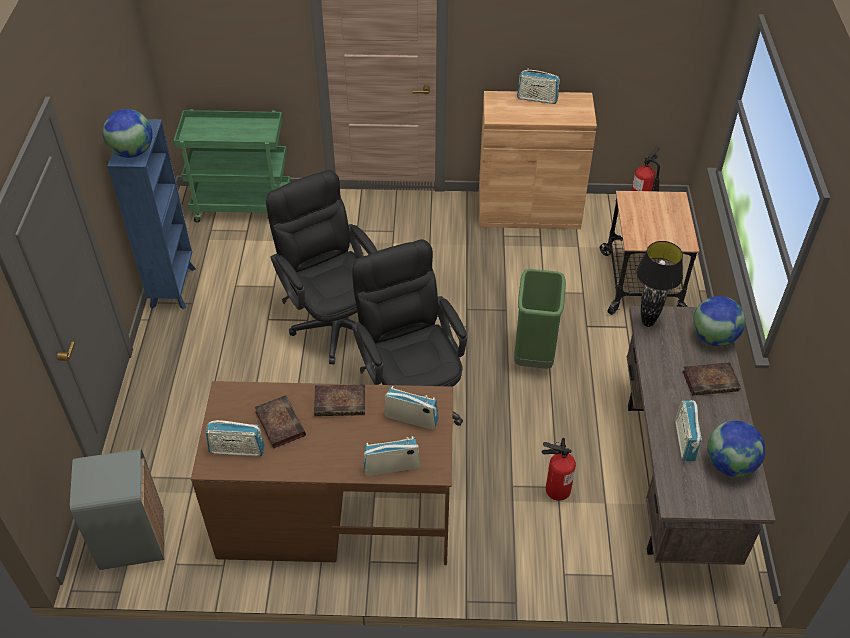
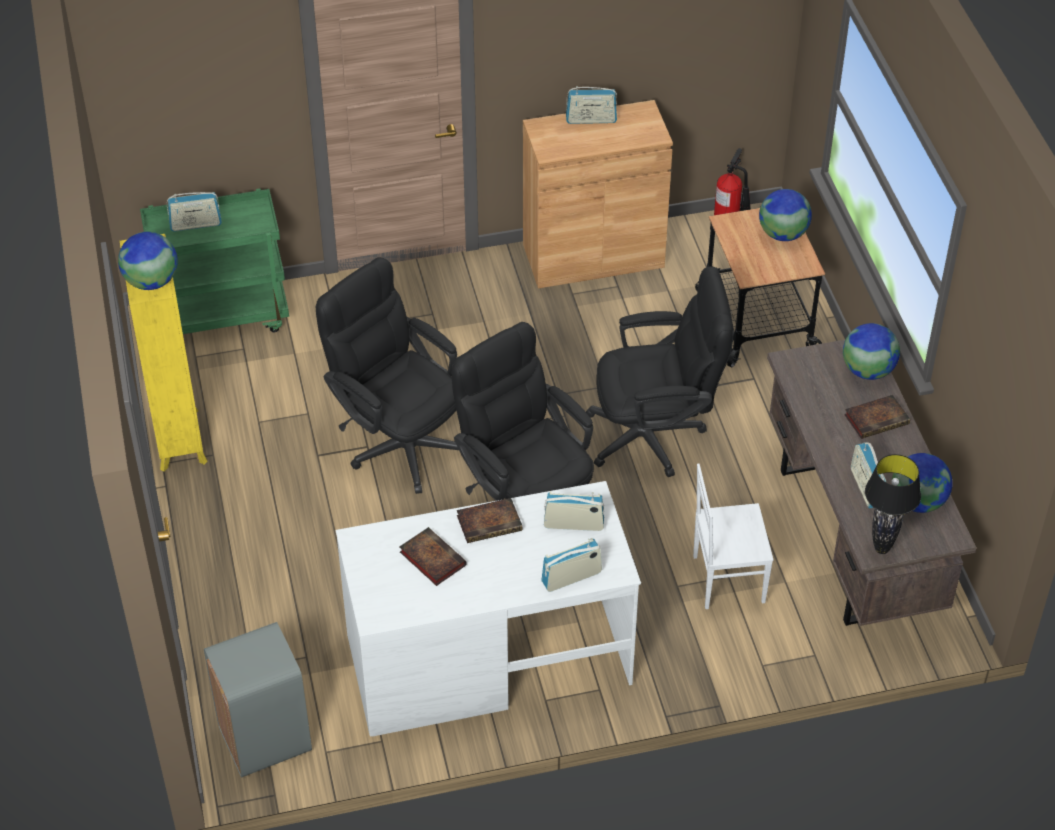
camera: 15 degrees left, 0 degrees up
blue bookcase [107,119,196,309] -> yellow bookcase [120,234,207,472]
brown desk [191,381,453,565] -> white desk [336,481,641,737]
radio [206,420,265,457] -> radio moved to [167,192,222,232]
green trash can [514,269,566,369] -> black office chair [586,266,734,477]
fire extinguisher [542,438,576,501] -> white chair [693,464,774,609]
black table lamp [636,241,683,327] -> black table lamp moved to [865,454,921,554]
none -> globe [759,189,812,241]

